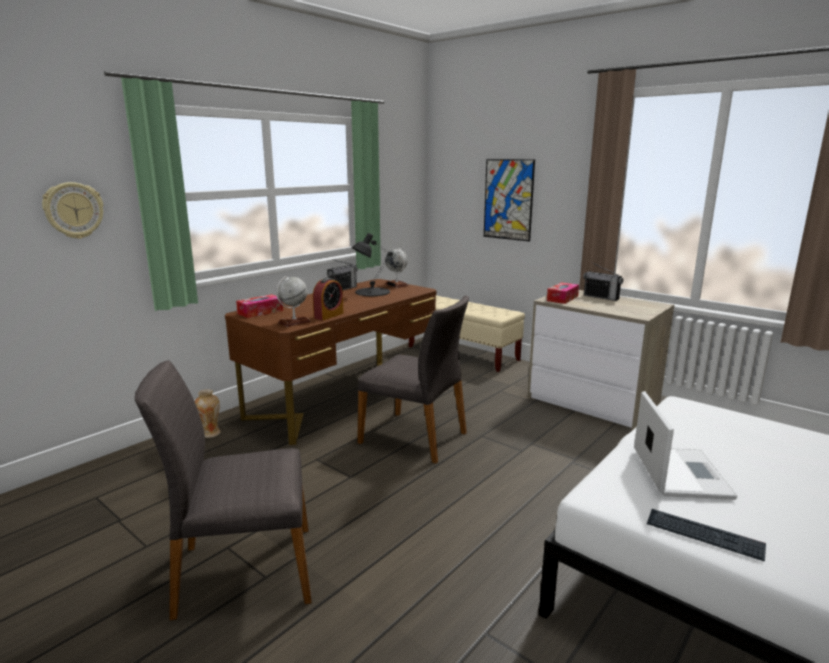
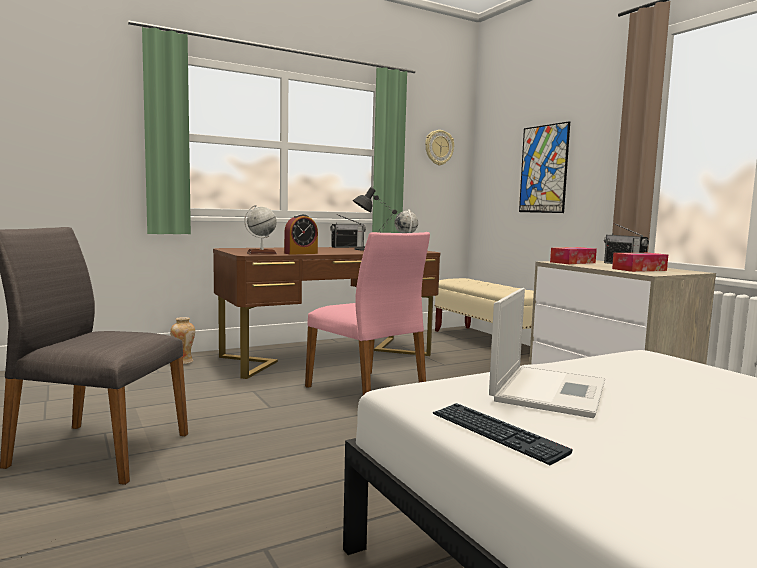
camera: 20 degrees right, 10 degrees down
wall clock [42,182,104,239] -> wall clock moved to [425,130,454,166]
tissue box [236,294,283,318] -> tissue box moved to [612,253,668,272]
grey chair [357,295,469,464] -> pink chair [305,232,430,395]

